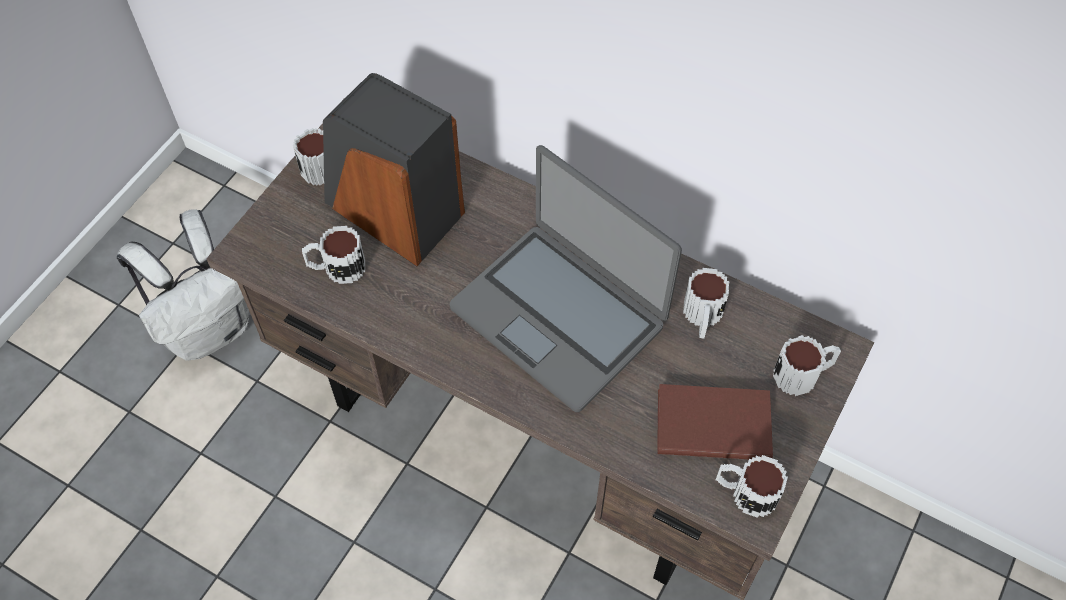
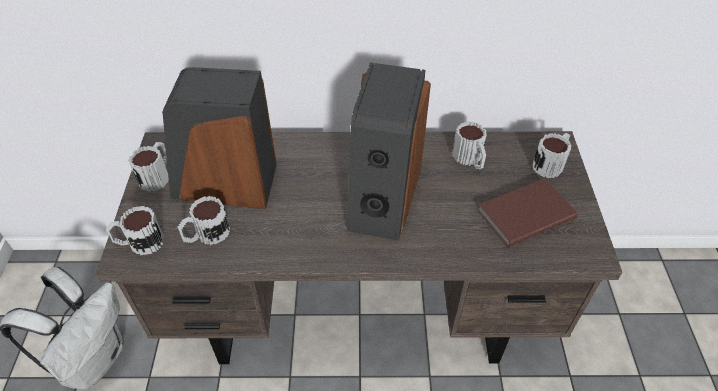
camera: 30 degrees left, 10 degrees down
laptop [450,145,682,412] -> speaker [347,62,431,241]
mug [716,455,788,518] -> mug moved to [106,206,164,255]

